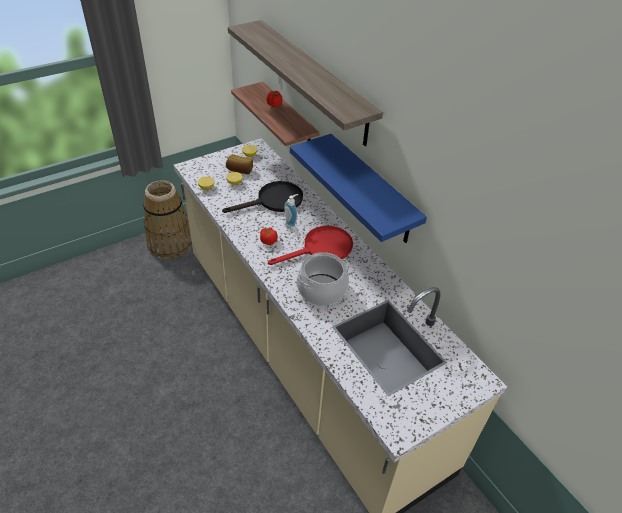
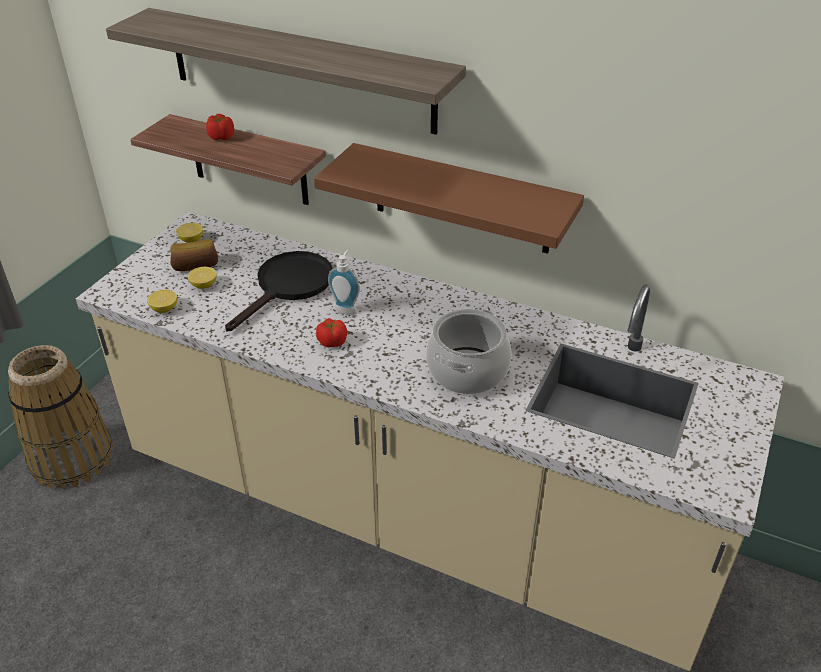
camera: 30 degrees left, 5 degrees down
red frying pan [268,226,353,265] -> none
blue shelf [290,134,427,243] -> brown shelf [314,143,584,254]

